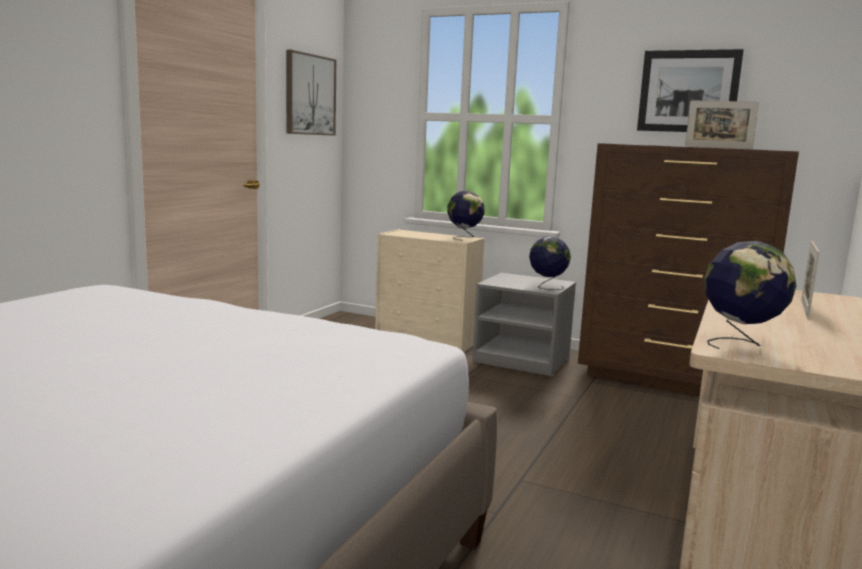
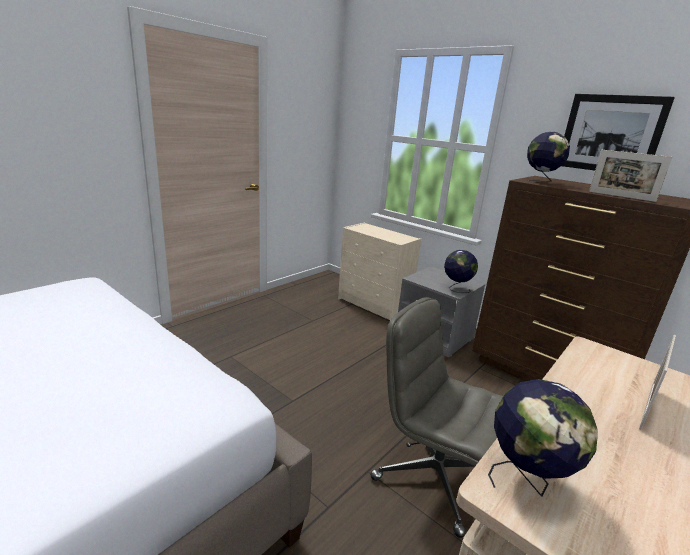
camera: 15 degrees right, 10 degrees up
picture [286,50,336,136] -> none
globe [447,190,485,240] -> globe moved to [527,132,570,184]
none -> grey office chair [370,297,503,538]

